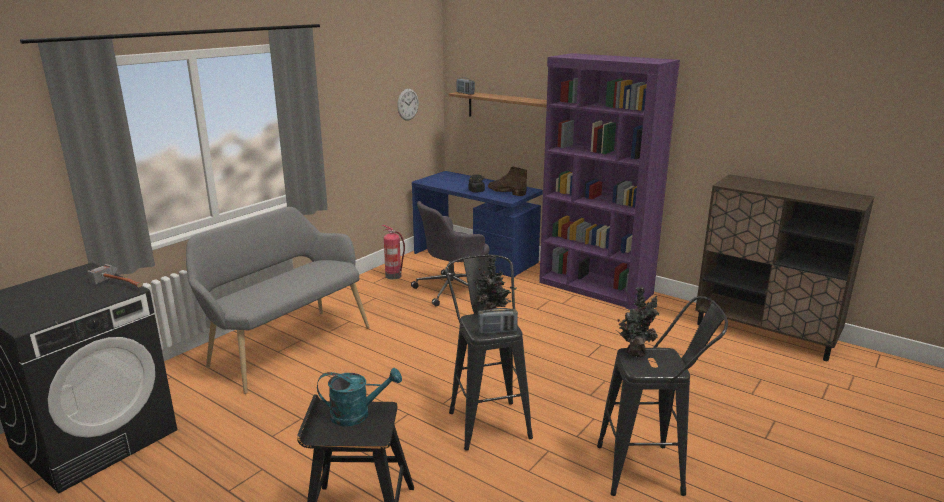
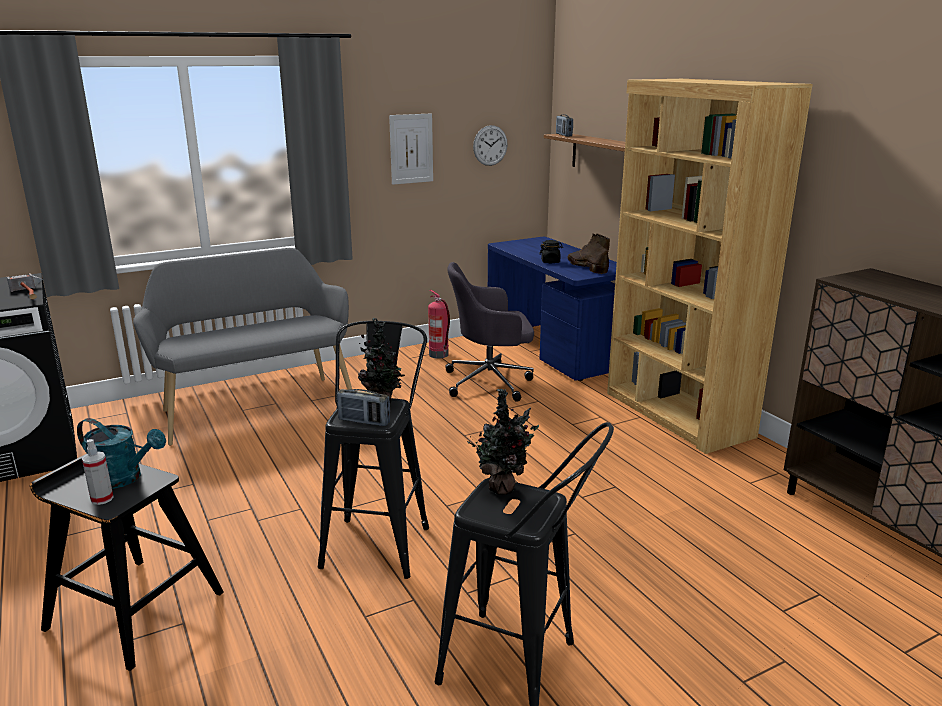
camera: 25 degrees right, 0 degrees up
purple bookcase [539,53,680,309] -> brown bookcase [607,79,813,454]
none -> spray bottle [82,439,113,505]
none -> picture [389,114,433,185]

